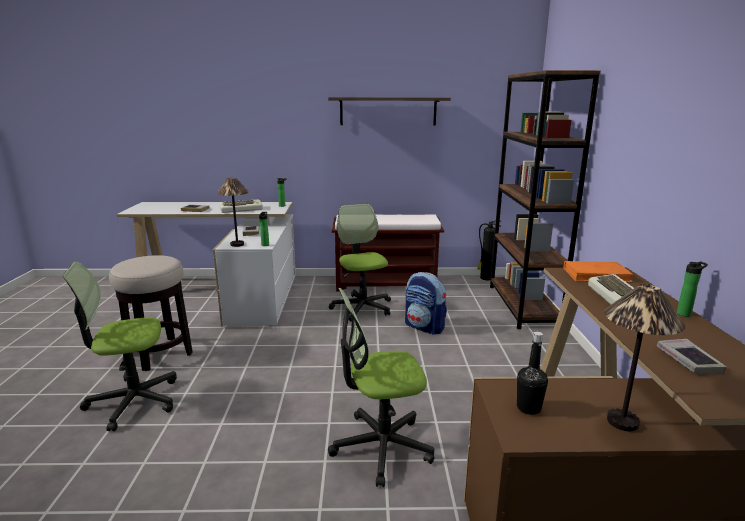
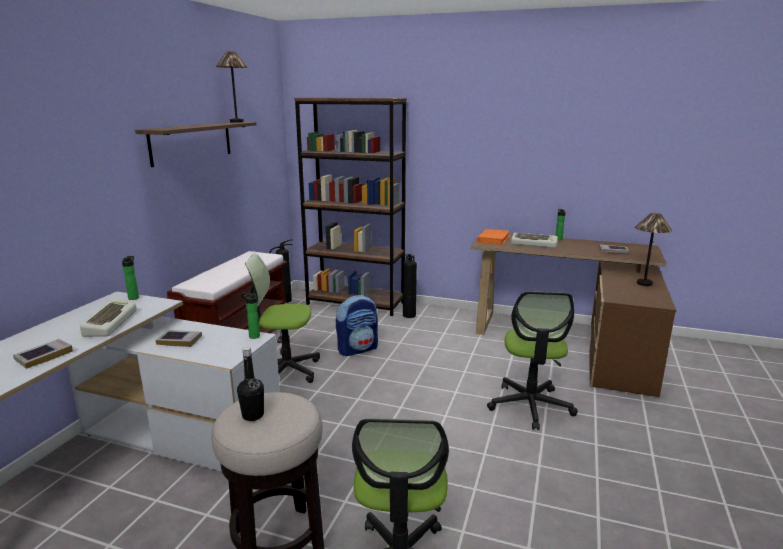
camera: 70 degrees left, 0 degrees up
table lamp [216,178,249,247] -> table lamp moved to [216,51,247,123]
black bottle [517,332,548,415] -> black bottle moved to [237,347,264,421]
none -> fire extinguisher [403,254,417,318]

